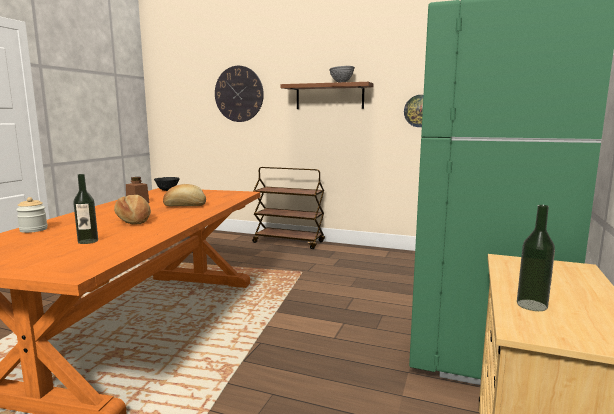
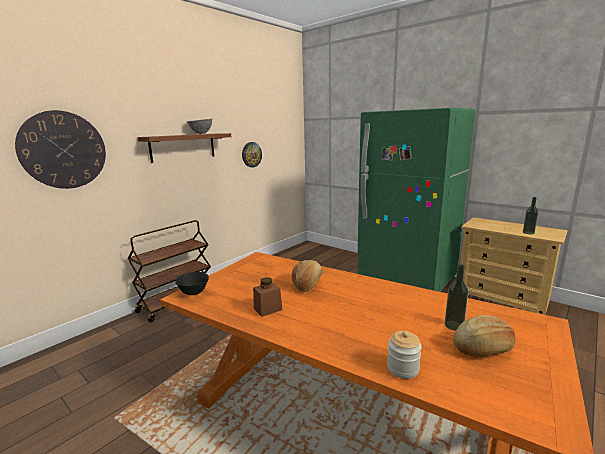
camera: 70 degrees left, 5 degrees up
bread [114,195,151,224] -> bread moved to [453,315,515,357]

